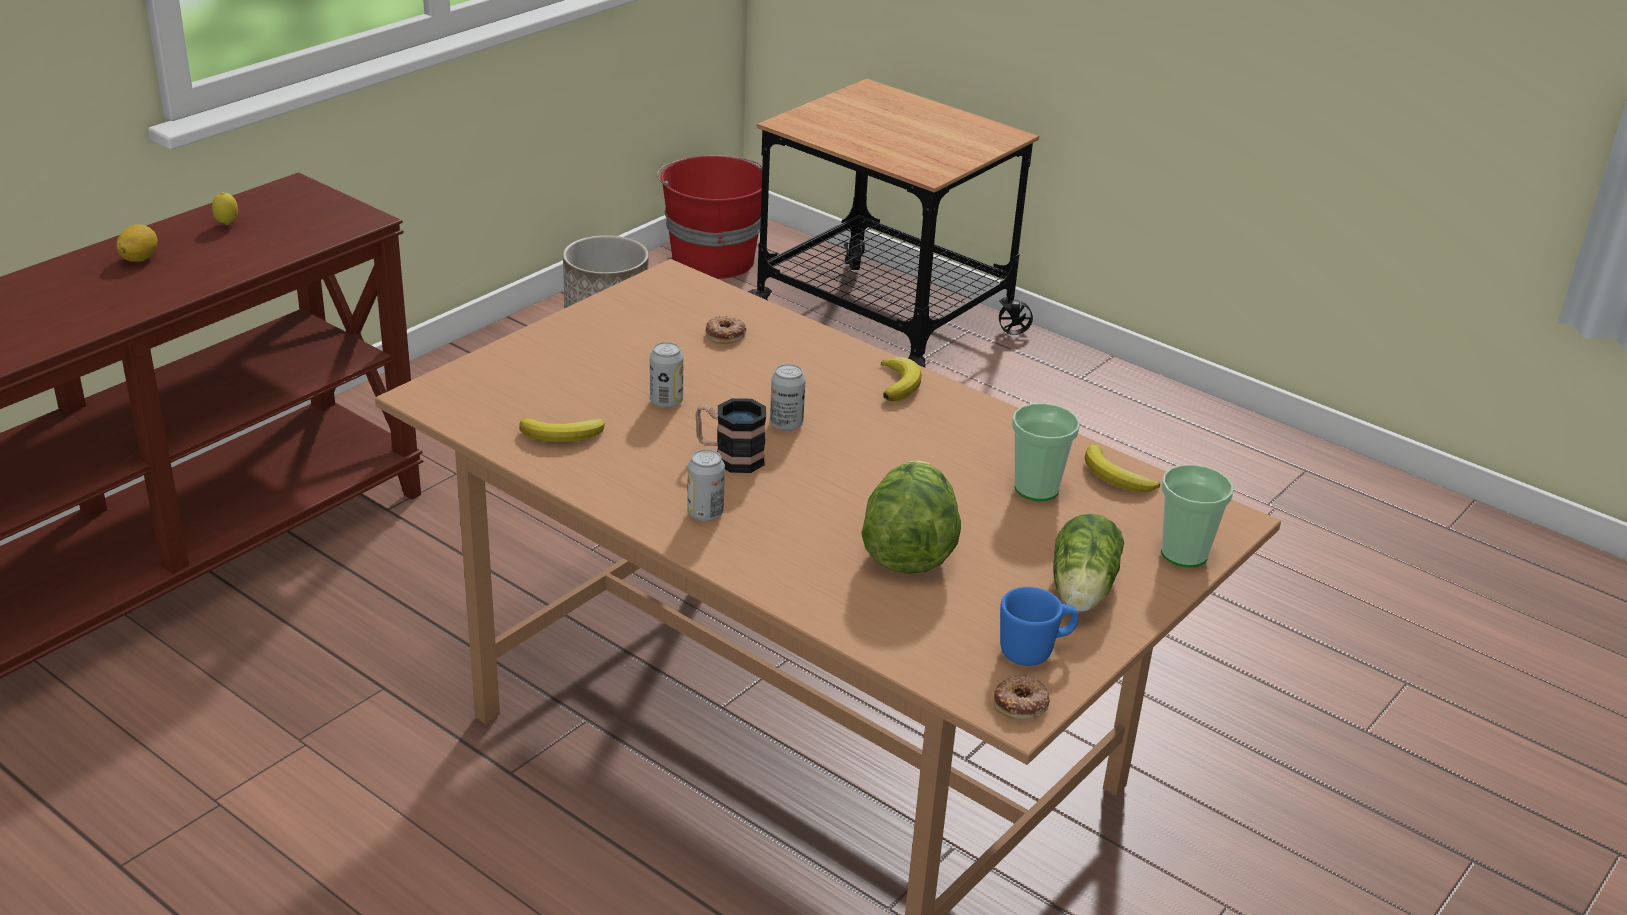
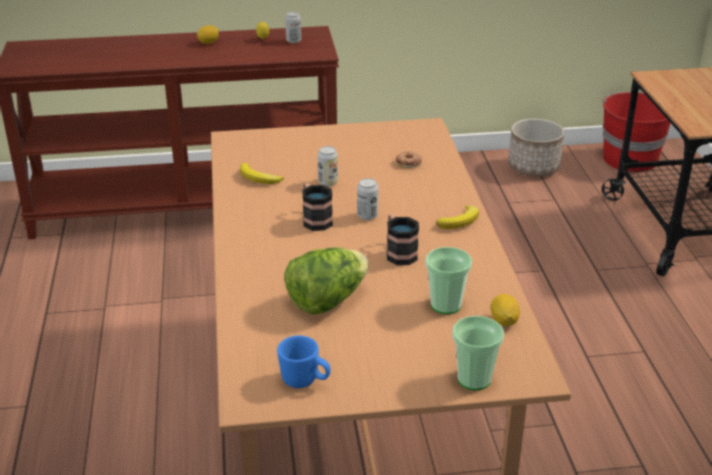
camera: 45 degrees right, 0 degrees up
can [687,449,725,521] -> can moved to [285,12,301,43]
donut [994,676,1050,720] -> none
lettuce [1053,513,1124,612] -> none
banana [1085,444,1160,492] -> lemon [491,294,520,326]
none -> mug [387,214,419,265]

